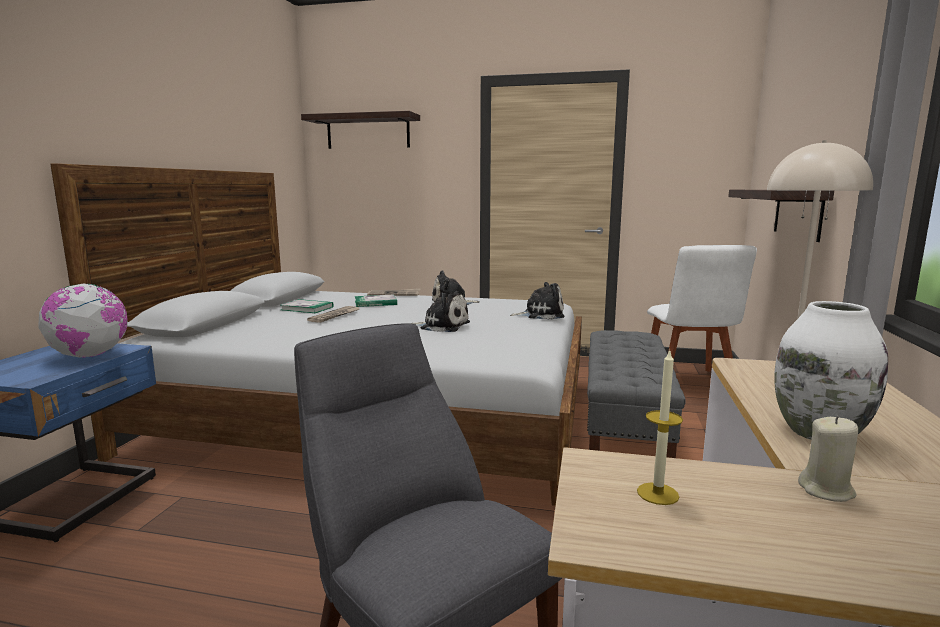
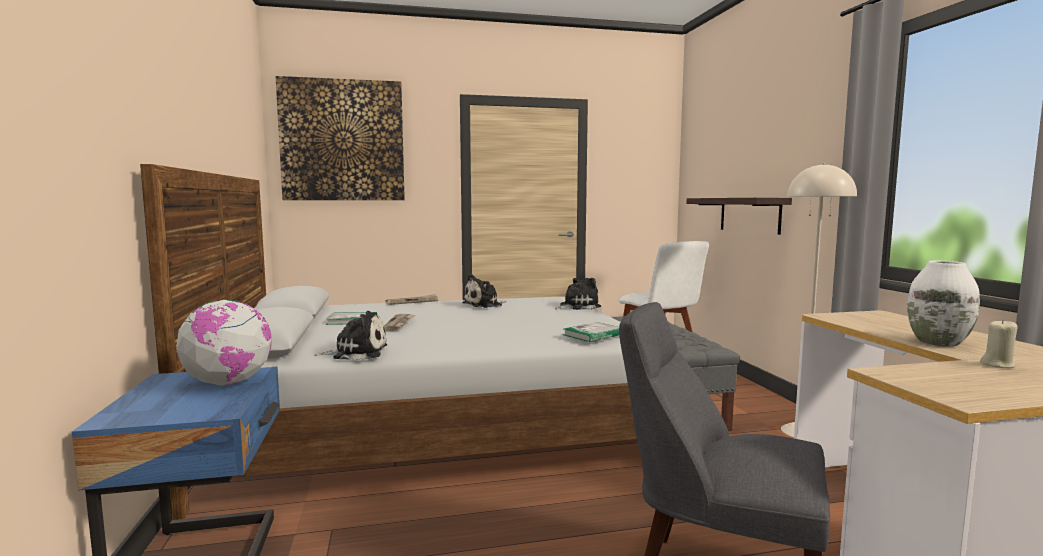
camera: 25 degrees left, 5 degrees down
shelf [301,111,420,149] -> picture [276,76,405,200]
book [355,294,397,307] -> book moved to [563,322,619,342]
plush toy [412,291,470,332] -> plush toy moved to [315,311,387,360]
candle [637,349,683,505] -> none

